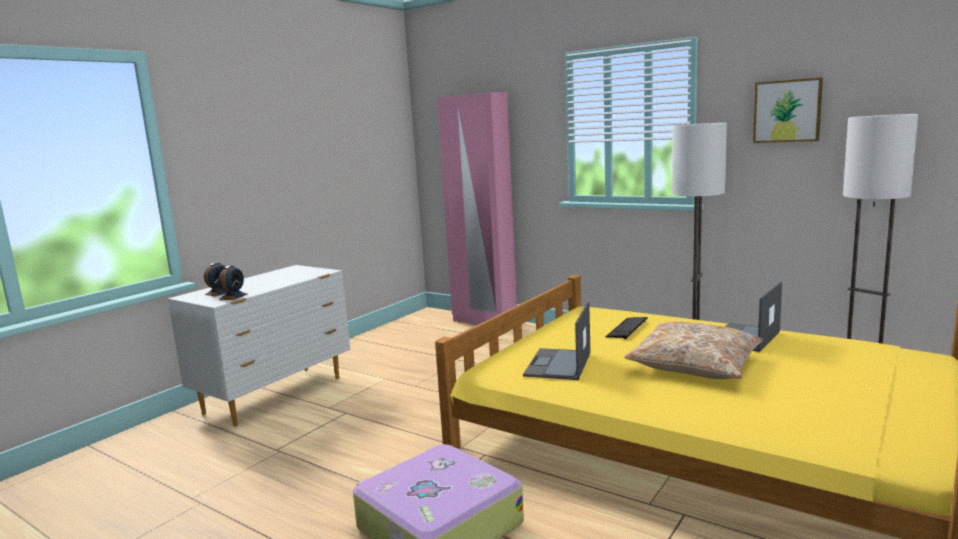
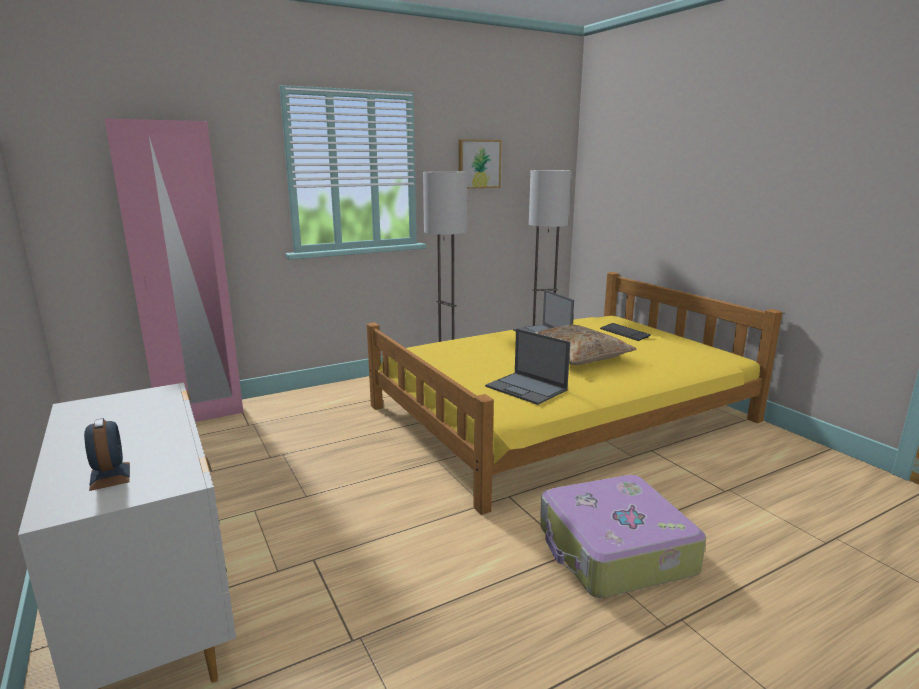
camera: 65 degrees left, 5 degrees up
alarm clock [218,266,248,300] -> none
keyboard [605,317,648,339] -> keyboard moved to [600,323,651,341]

